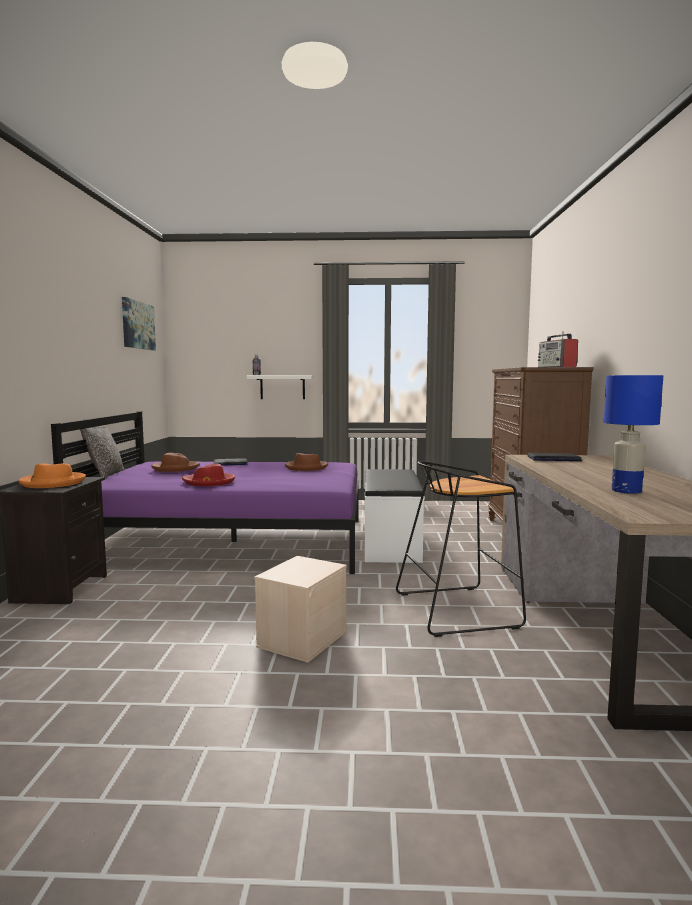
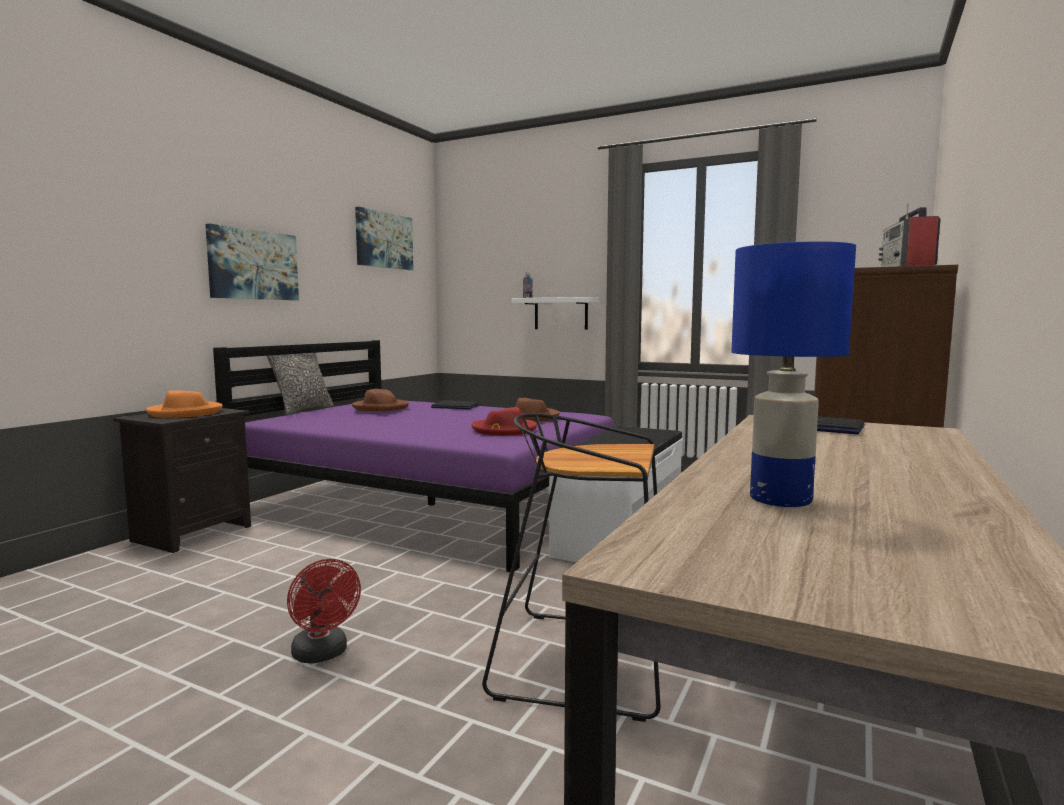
camera: 25 degrees right, 0 degrees up
red hat [182,463,235,486] -> red hat moved to [472,407,537,436]
beige storage box [254,556,347,663] -> red fan [287,559,361,663]
none -> picture [205,224,299,300]

